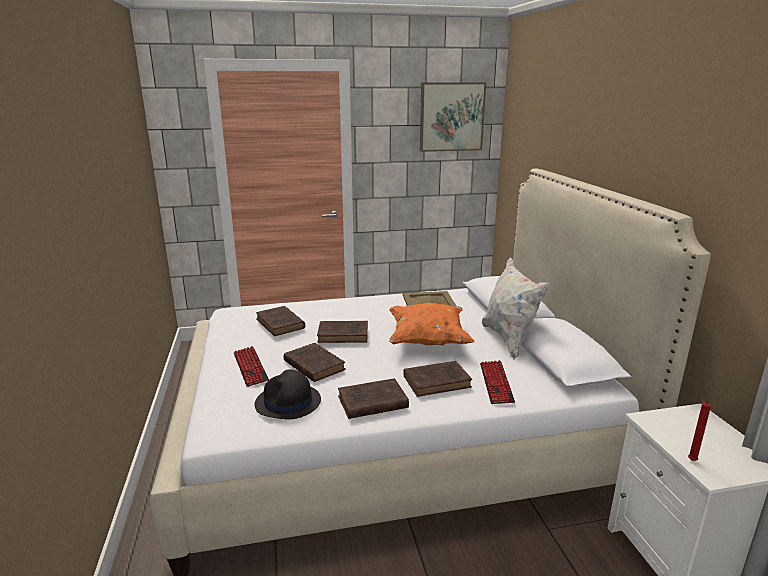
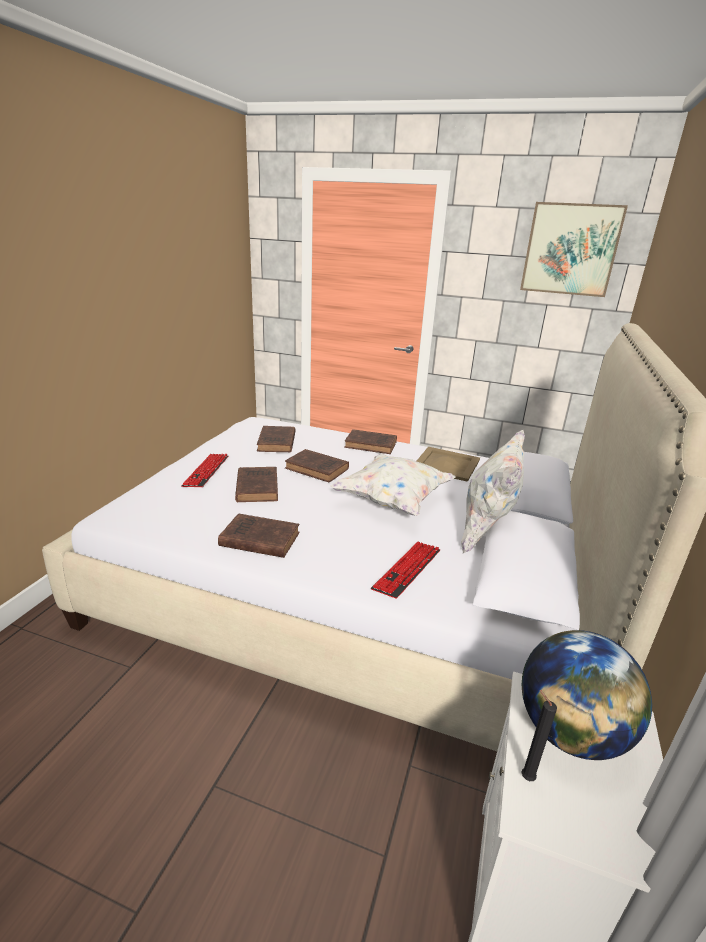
camera: 30 degrees right, 5 degrees up
black hat [255,369,321,420] -> none
orange pillow [389,303,475,345] -> white pillow [331,454,456,516]
brown book [404,361,472,397] -> brown book moved to [344,429,397,454]
red candle [688,397,711,461] -> black candle [521,690,557,781]
none -> globe [522,630,652,760]

